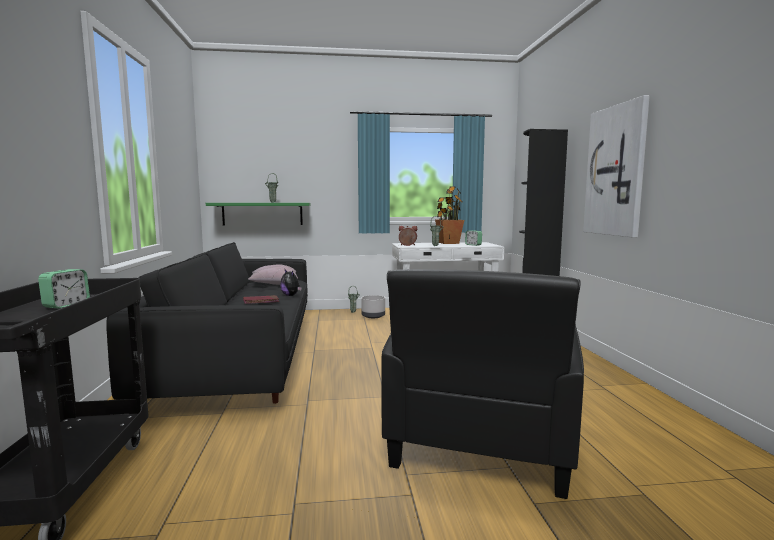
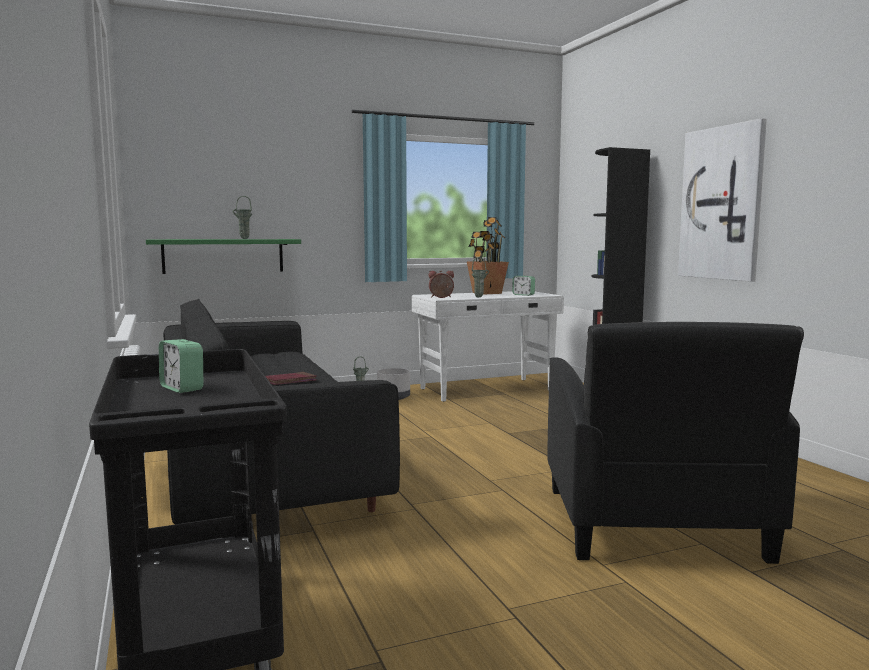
camera: 15 degrees left, 0 degrees up
alarm clock [38,269,90,309] -> alarm clock turned 135 degrees clockwise [159,339,203,393]
purple pillow [248,265,298,285] -> none
plush toy [280,270,302,296] -> none

